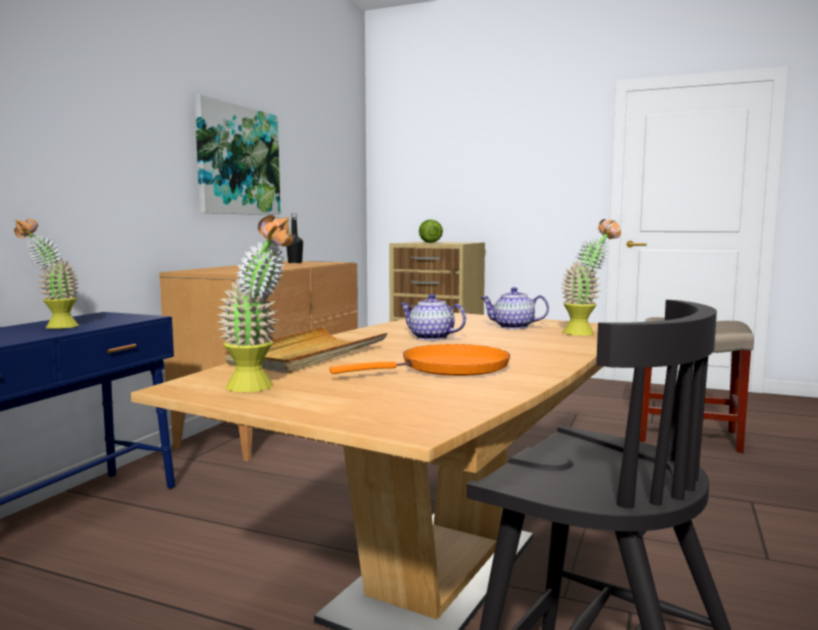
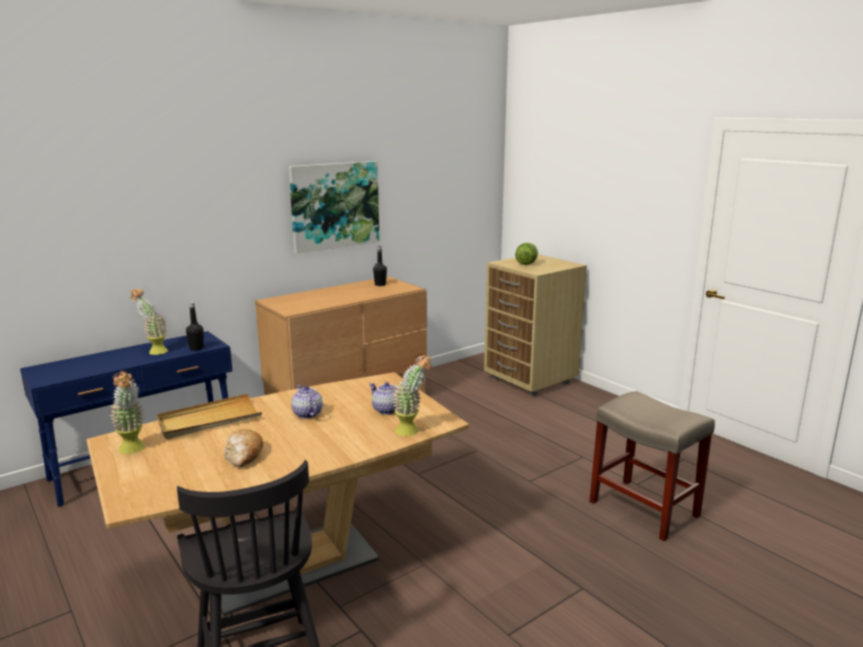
camera: 30 degrees right, 10 degrees up
orange frying pan [329,344,510,376] -> bread [224,429,263,467]
none -> black bottle [186,302,204,351]

